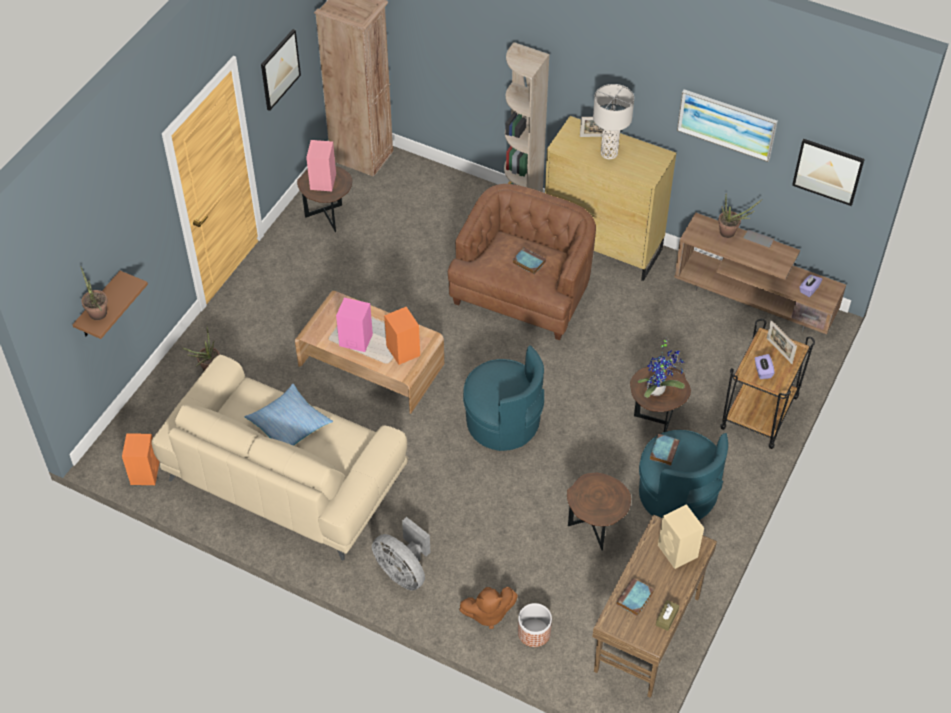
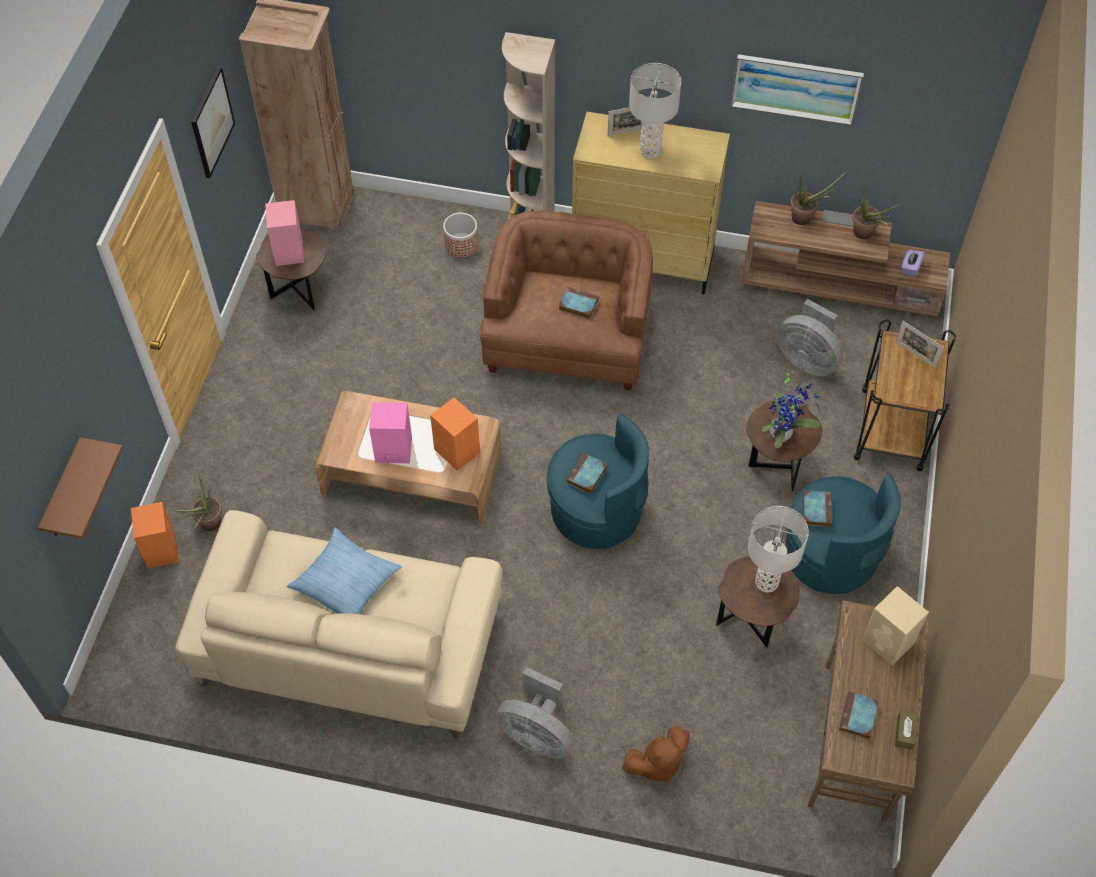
camera: 15 degrees left, 5 degrees up
potted plant [80,266,108,320] -> potted plant moved to [852,180,899,239]
orange speaker [122,433,159,485] -> orange speaker moved to [131,502,179,568]
planter [518,603,552,647] -> planter moved to [443,213,478,258]
purple tissue box [755,354,775,379] -> none
picture [792,139,865,206] -> none
none -> book [566,453,607,494]
none -> white table lamp [748,506,809,592]
none -> grey fan [777,299,843,376]

